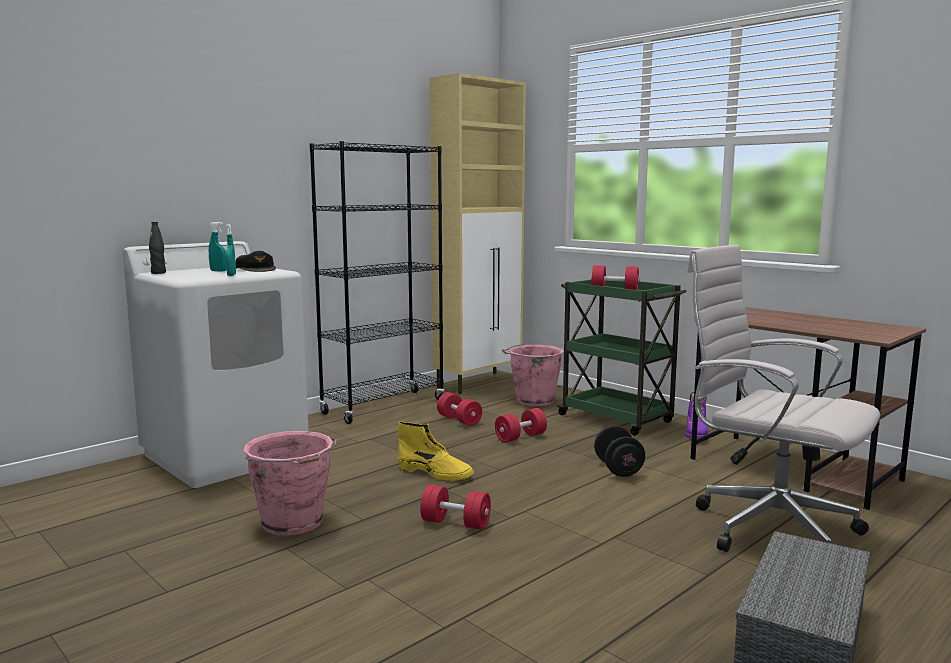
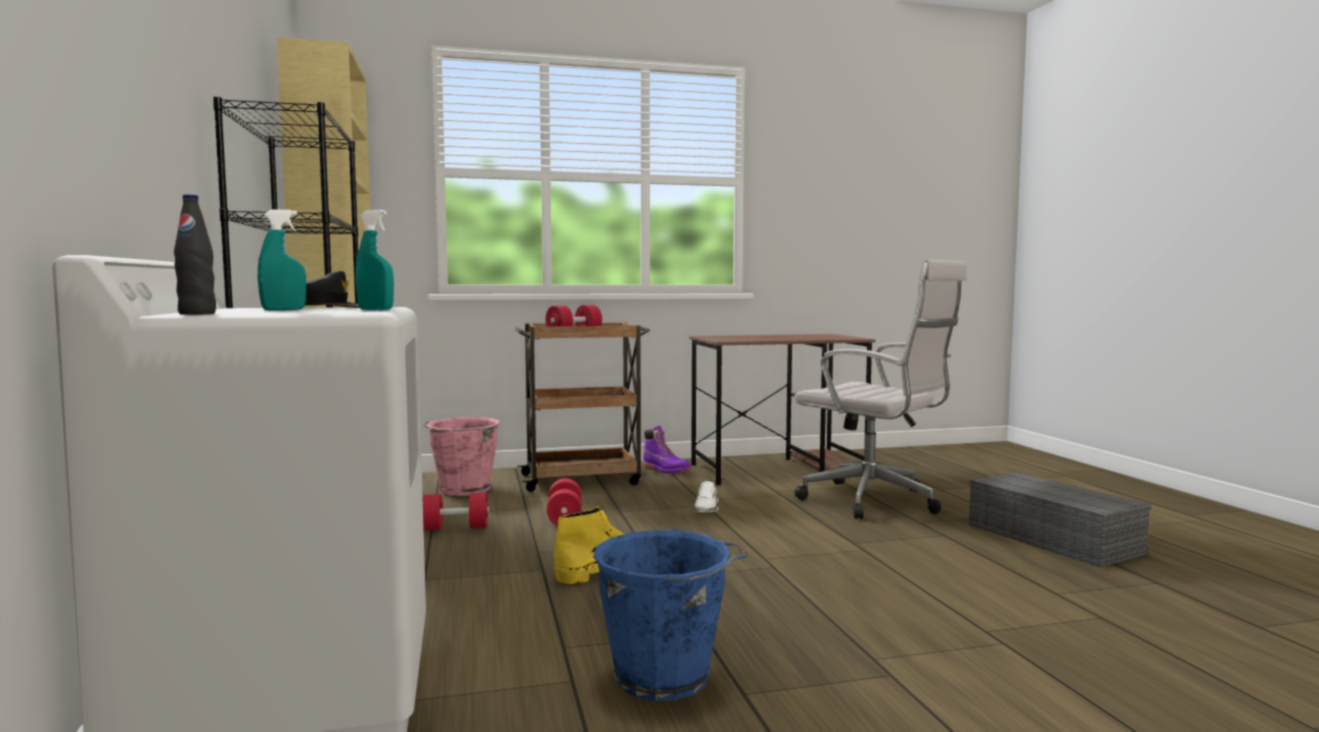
camera: 60 degrees left, 5 degrees down
pink bucket [243,431,337,536] -> blue bucket [593,529,747,701]
red dumbbell [420,485,491,530] -> none
green cart [556,280,687,436] -> brown cart [515,322,650,492]
black dumbbell [594,425,645,477] -> white shoe [694,479,719,513]
white office chair [687,244,880,552] -> white office chair turned 120 degrees counterclockwise [794,259,967,519]

